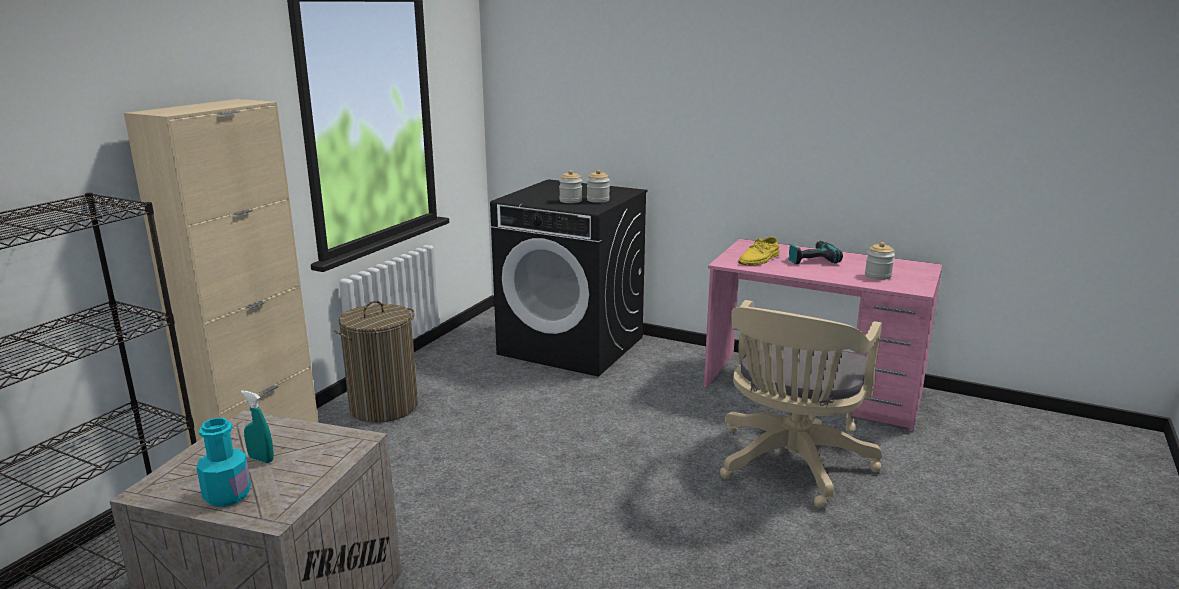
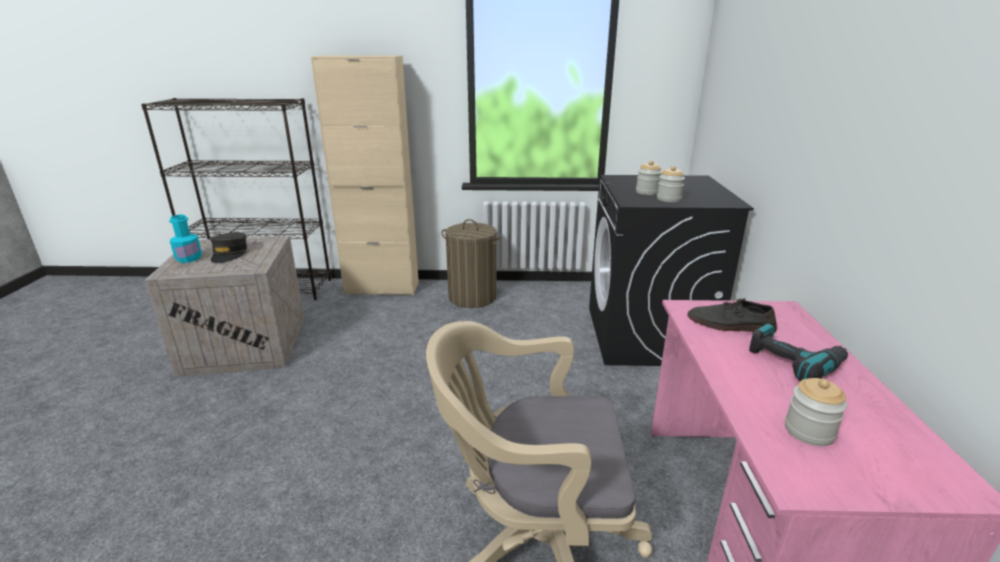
camera: 65 degrees right, 5 degrees up
turquoise spray bottle [241,390,274,463] -> grey cap [210,232,247,263]
yellow shoe [738,237,779,265] -> grey shoe [687,298,777,333]

